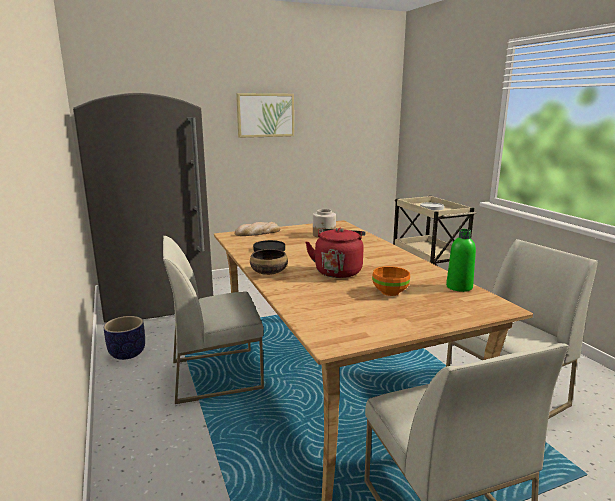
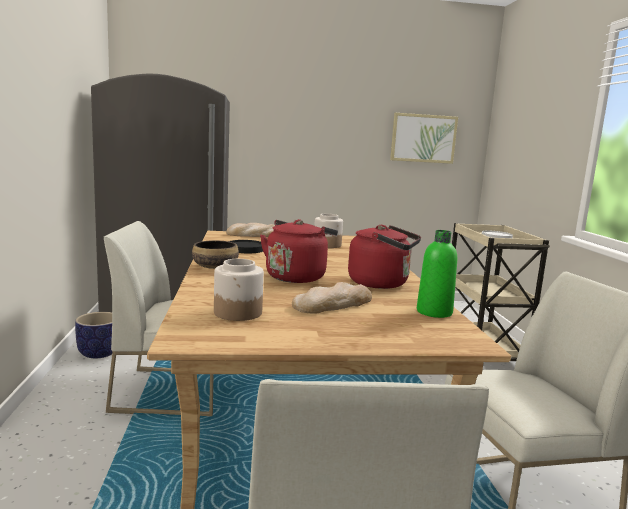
camera: 15 degrees right, 5 degrees down
picture [236,93,294,138] -> picture moved to [390,113,458,164]
orange bowl [372,266,410,296] -> bread [292,282,372,313]
none -> jar [214,259,264,321]
none -> red kettle [348,225,421,289]

